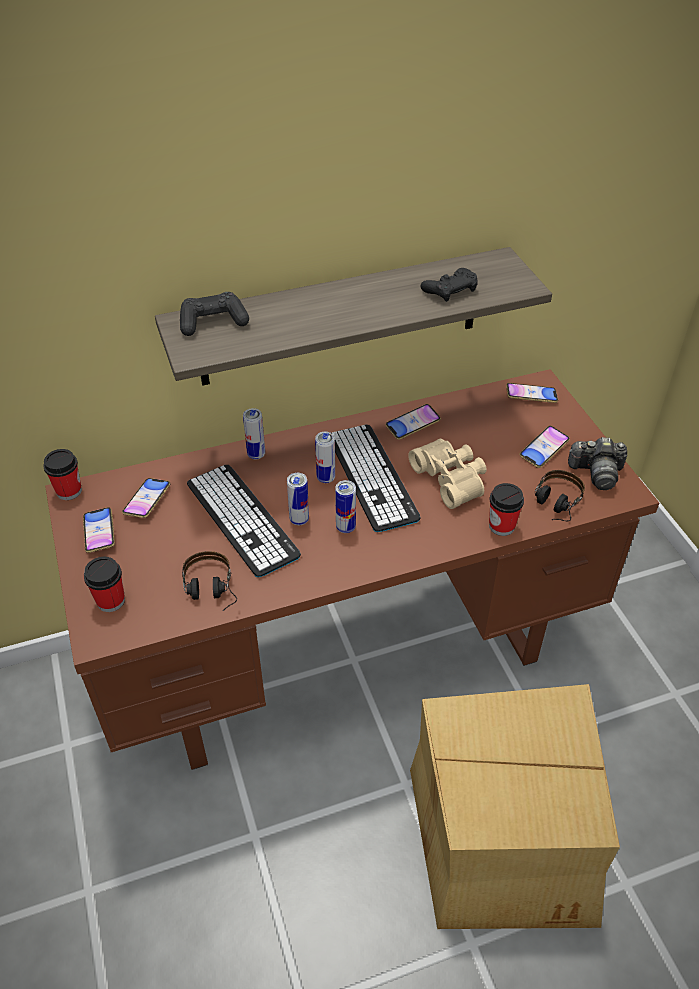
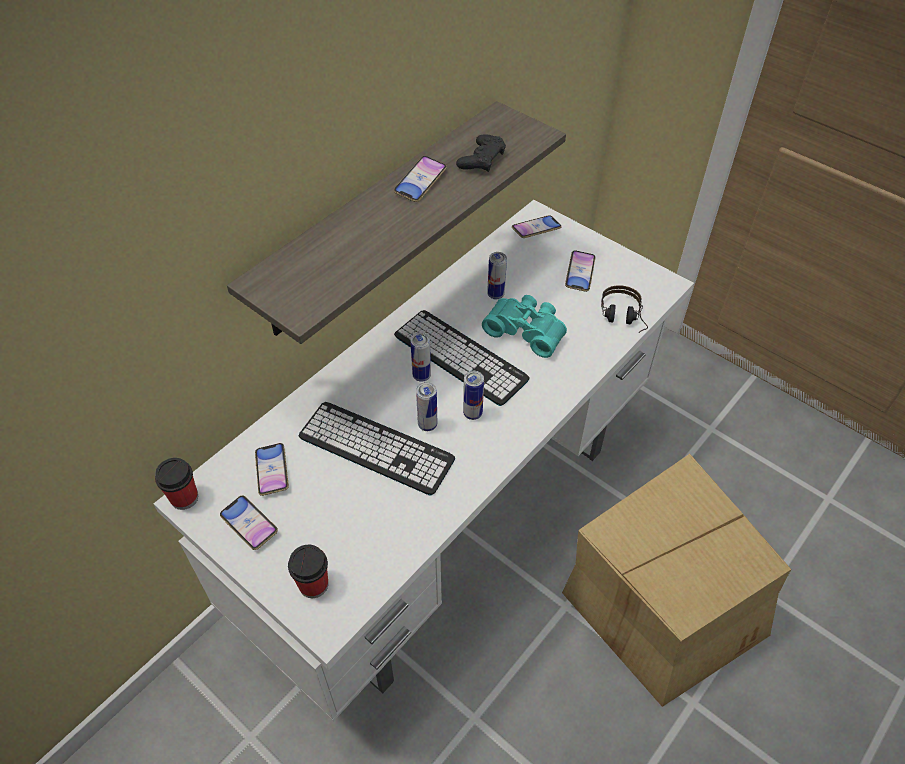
camera: 30 degrees left, 5 degrees up
brown desk [45,369,659,770] -> white desk [154,200,694,721]
black game controller [180,292,249,336] -> none
headphones [182,551,237,611] -> none
can [243,408,265,459] -> can moved to [487,252,507,300]
phone [386,404,441,440] -> phone moved to [394,156,447,202]
beige binoculars [408,439,487,509] -> turquoise binoculars [482,295,567,358]
cup [489,483,524,536] -> none
camera [568,437,627,490] -> none

